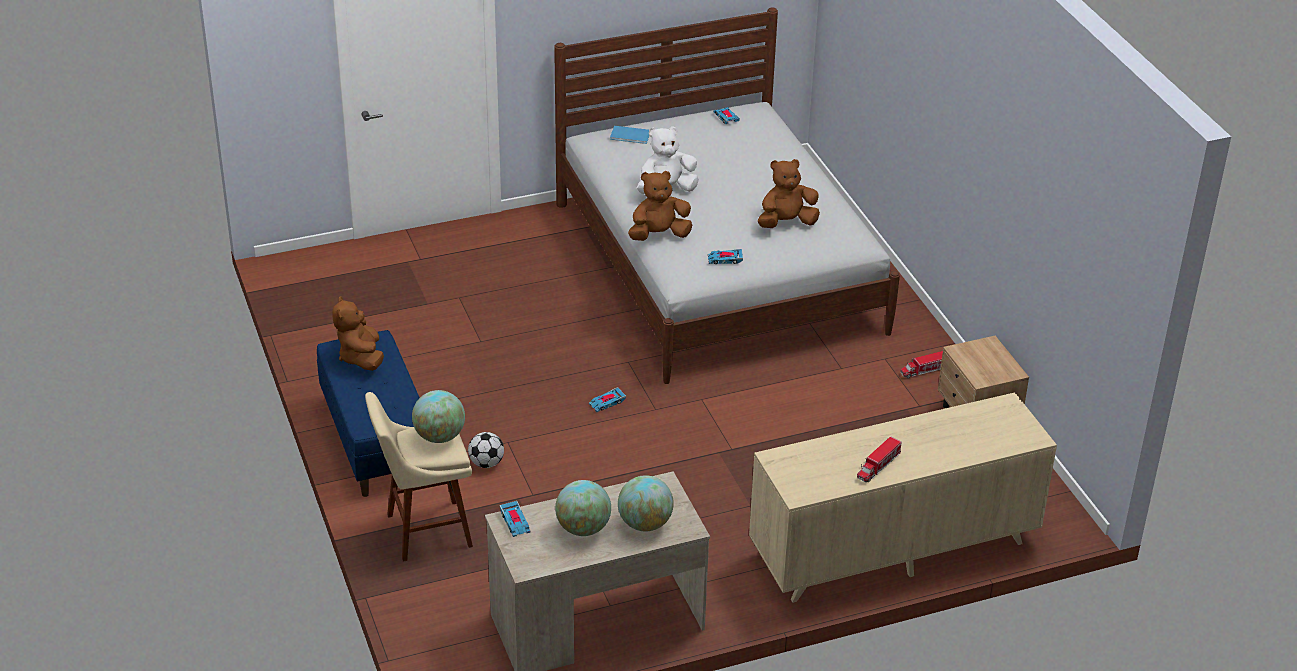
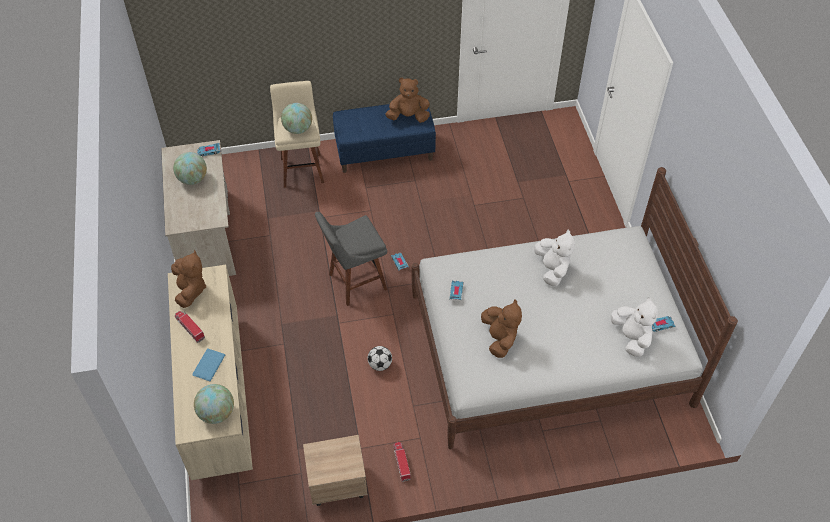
camera: 100 degrees right, 15 degrees up
football [468,432,504,468] -> football moved to [367,346,392,371]
blue book [610,126,649,144] -> blue book moved to [192,348,225,381]
globe [618,475,674,531] -> globe moved to [194,384,234,424]
brown plush toy [628,171,692,241] -> brown plush toy moved to [171,250,206,308]
none -> grey stool [315,212,387,306]
none -> white plush toy [611,297,658,357]

